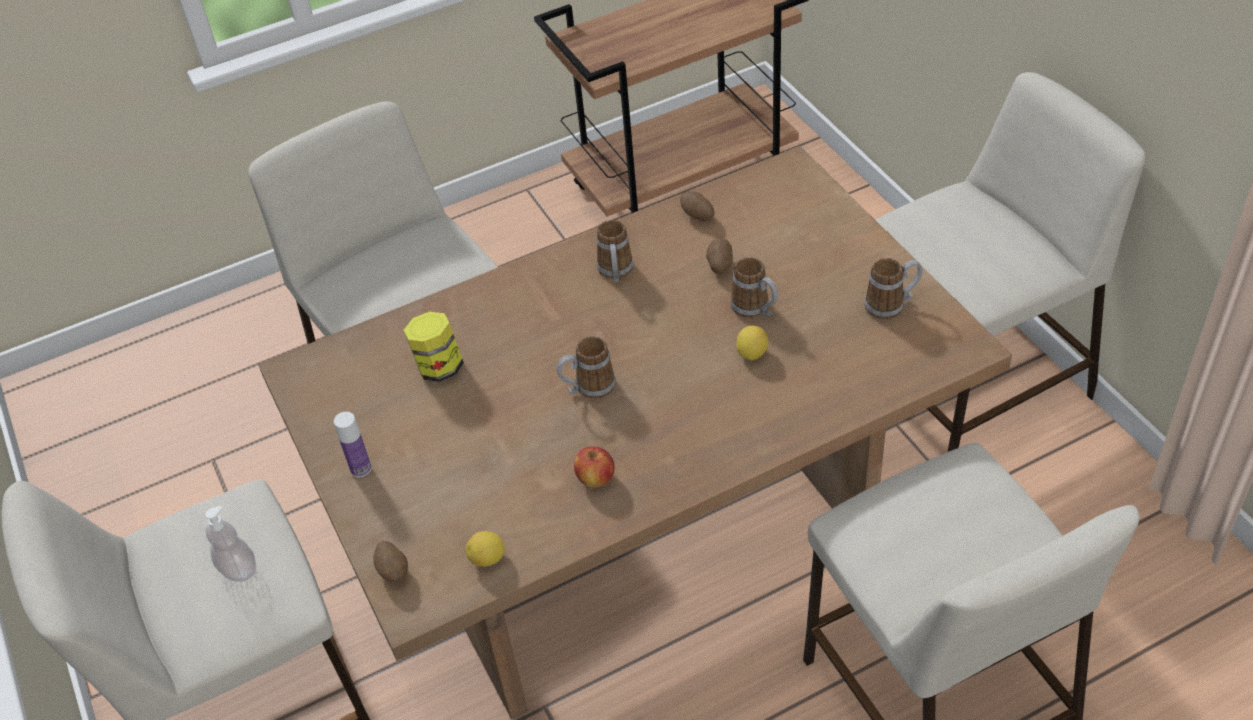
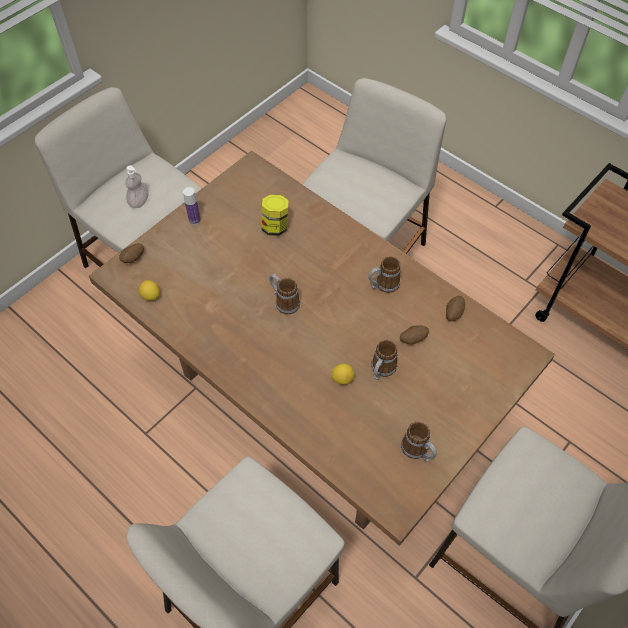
camera: 65 degrees right, 10 degrees up
apple [574,447,615,487] -> none

